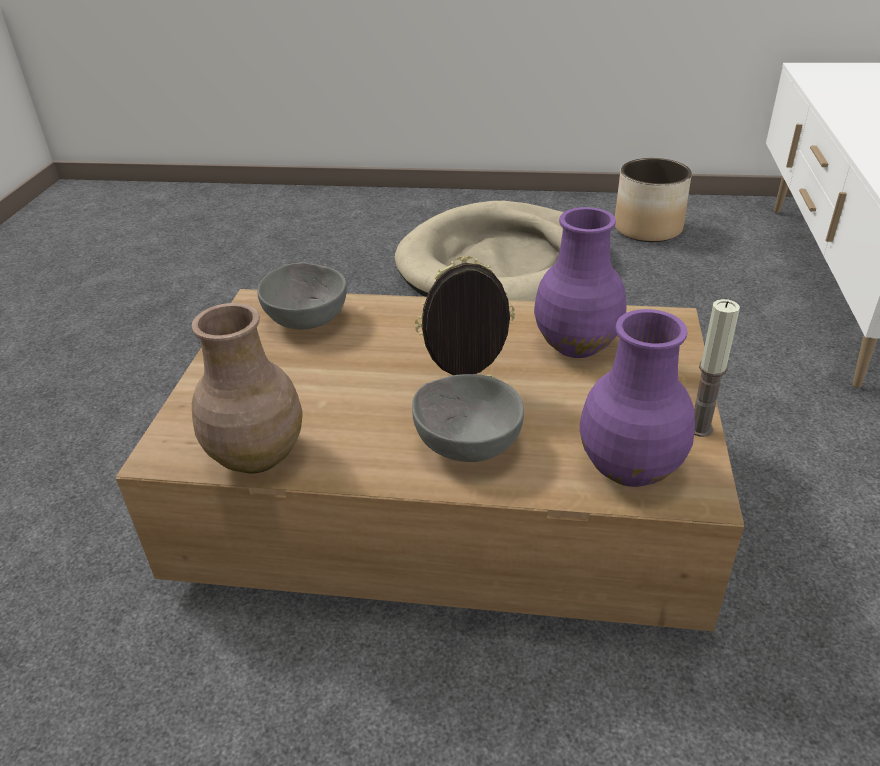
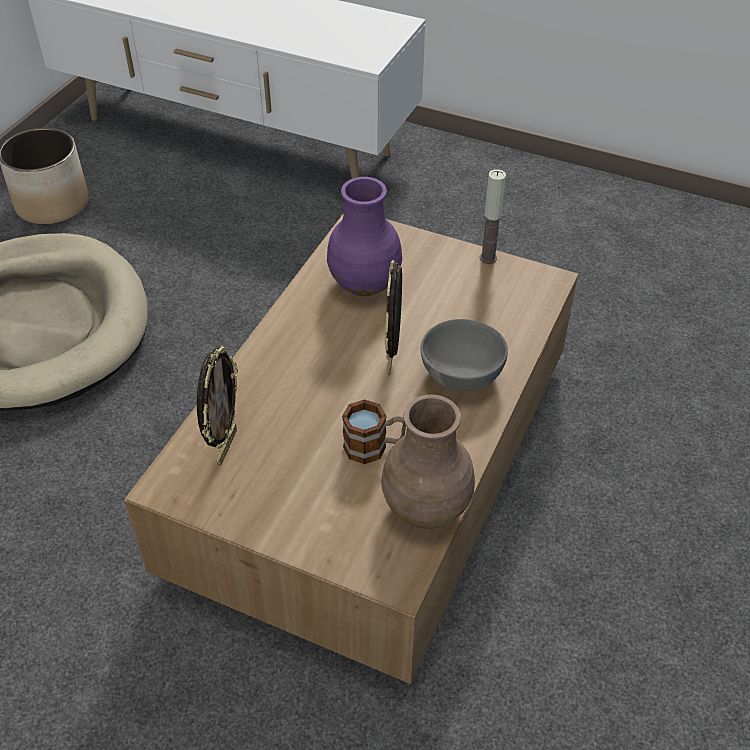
camera: 75 degrees left, 10 degrees up
grey bowl [257,262,347,329] -> picture frame [197,345,238,466]
purple vase [580,309,695,487] -> none
none -> mug [342,399,406,464]

